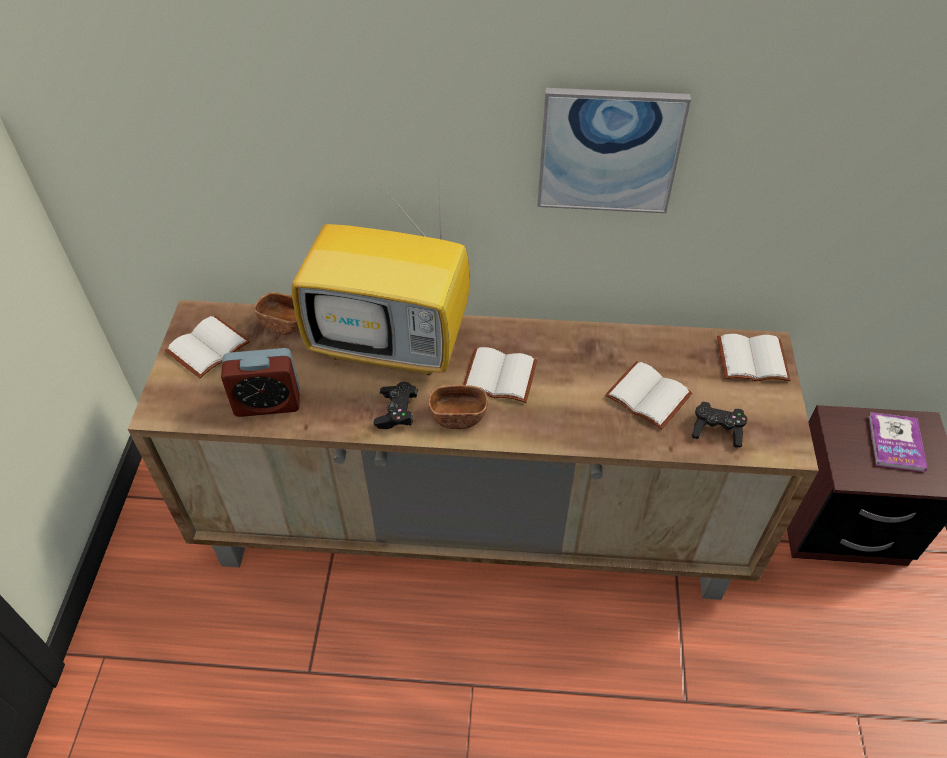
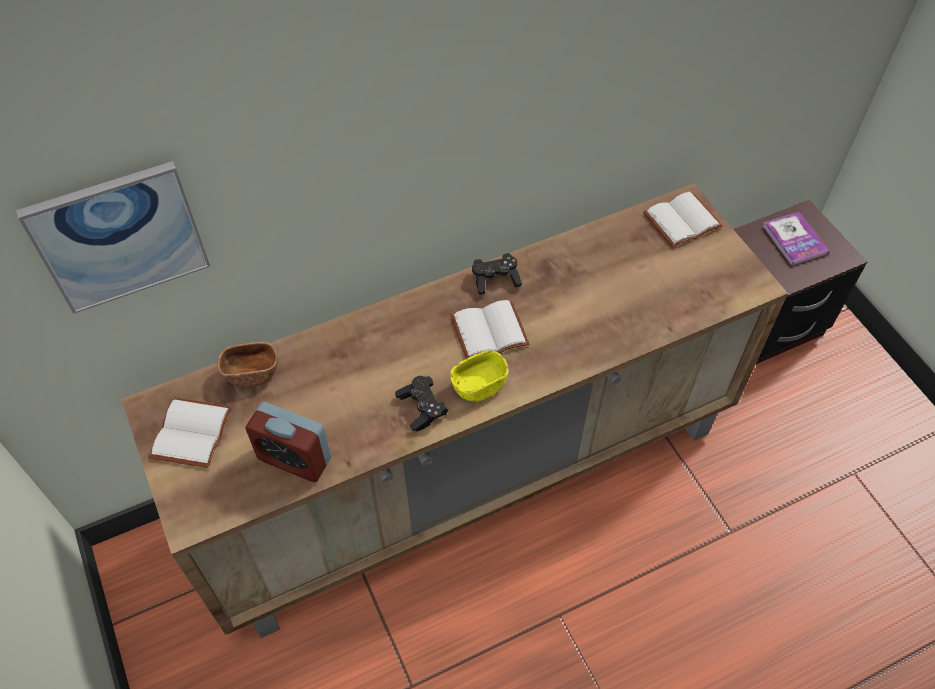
camera: 30 degrees left, 5 degrees up
alarm clock [221,348,300,417] -> alarm clock turned 60 degrees clockwise [245,402,331,482]
television [292,167,470,375] -> none
brown bowl [428,385,488,429] -> yellow bowl [450,350,509,402]
picture [537,88,691,213] -> picture moved to [16,161,210,314]
white book [605,361,692,429] -> none
black game controller [691,402,747,448] -> black game controller moved to [472,253,522,295]

